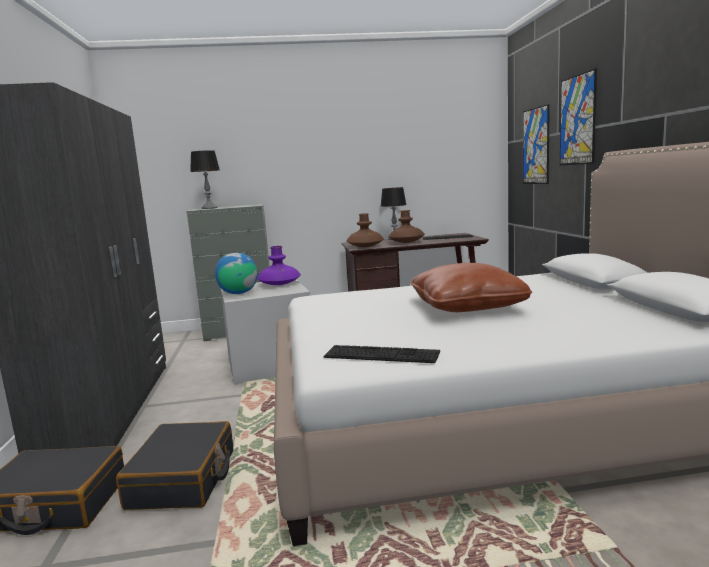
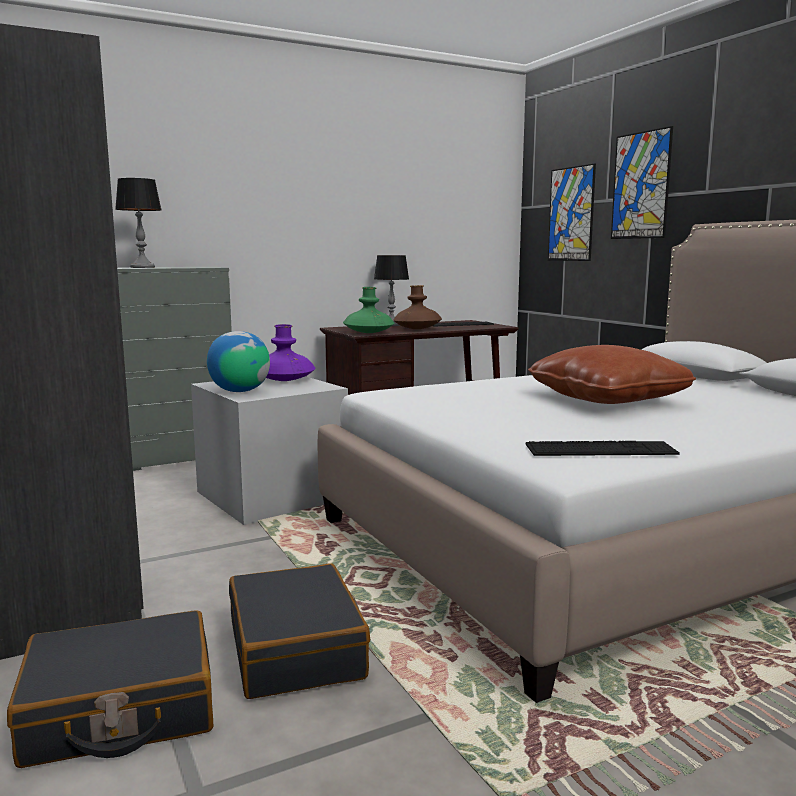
camera: 20 degrees left, 0 degrees up
brown vase [347,213,384,247] -> green vase [343,287,394,333]

